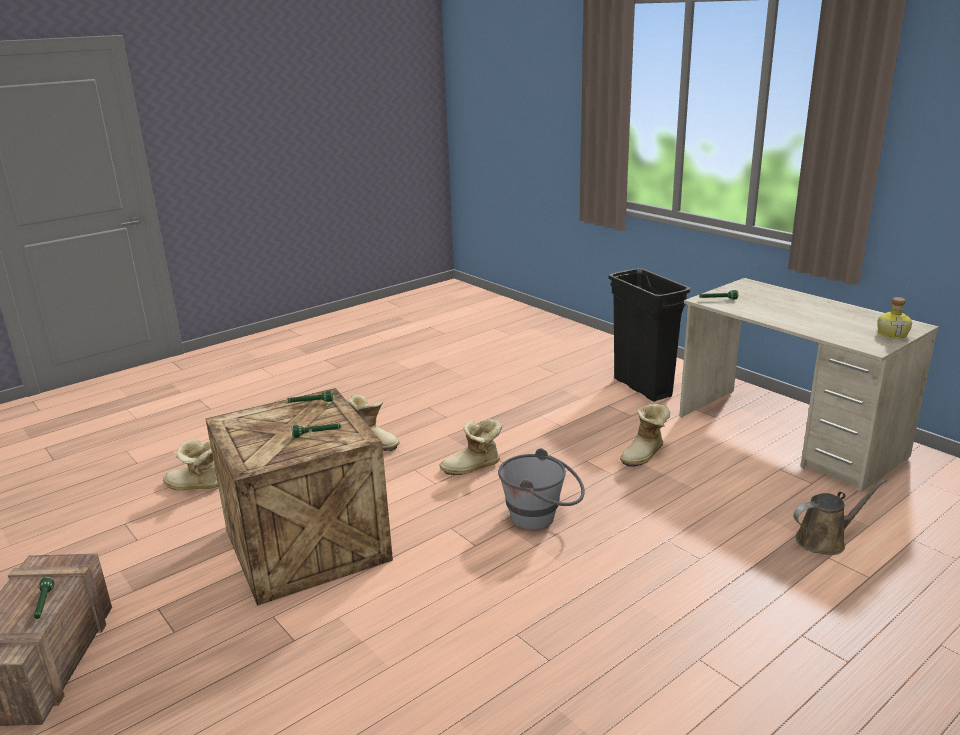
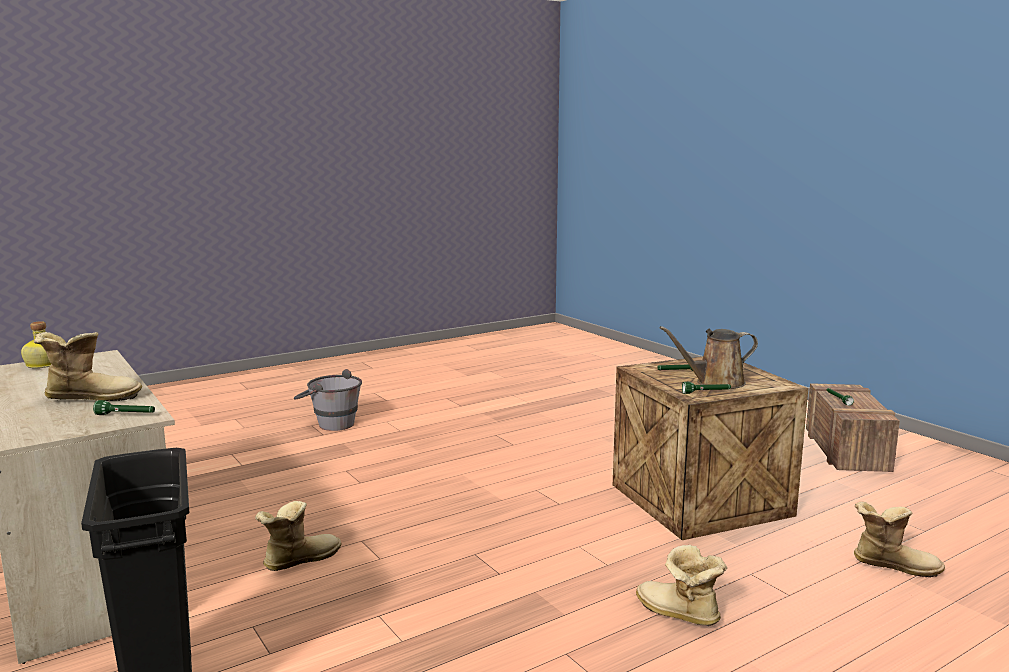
camera: 175 degrees left, 10 degrees down
boot [439,419,503,475] -> boot moved to [34,332,142,401]
grey bucket [498,448,585,531] -> grey bucket moved to [294,369,362,431]
brown watering can [793,479,887,555] -> brown watering can moved to [659,326,758,389]

